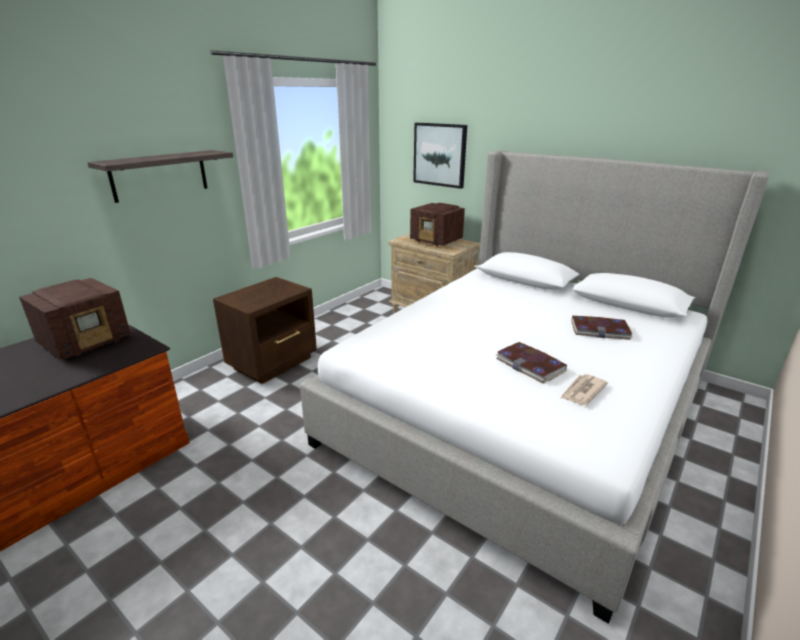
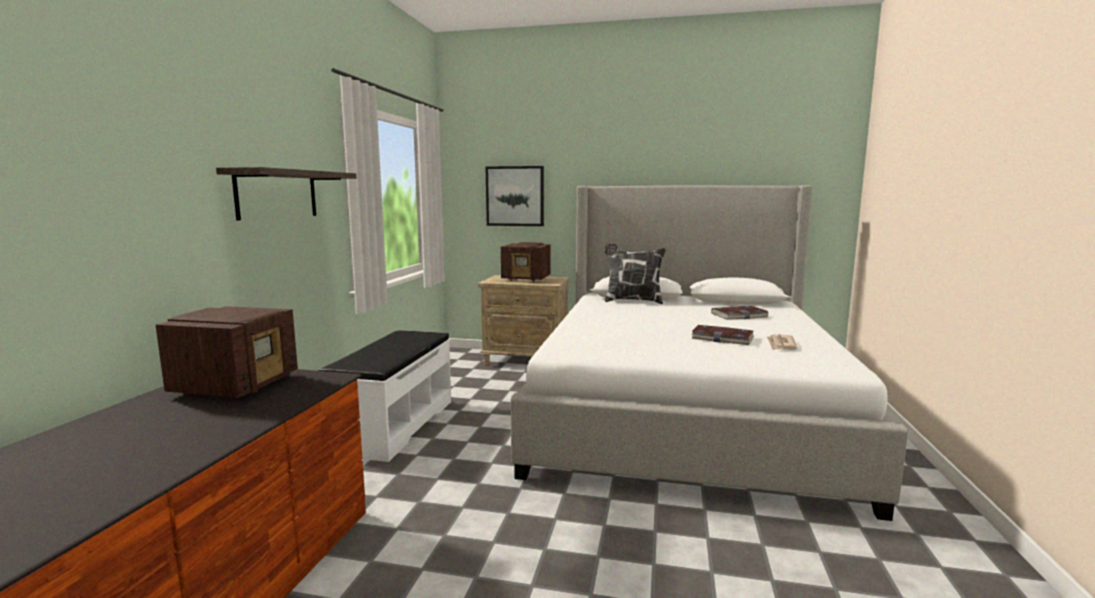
camera: 25 degrees left, 15 degrees down
brown nightstand [213,277,317,384] -> white bench [318,330,451,462]
none -> pillow [605,244,666,304]

